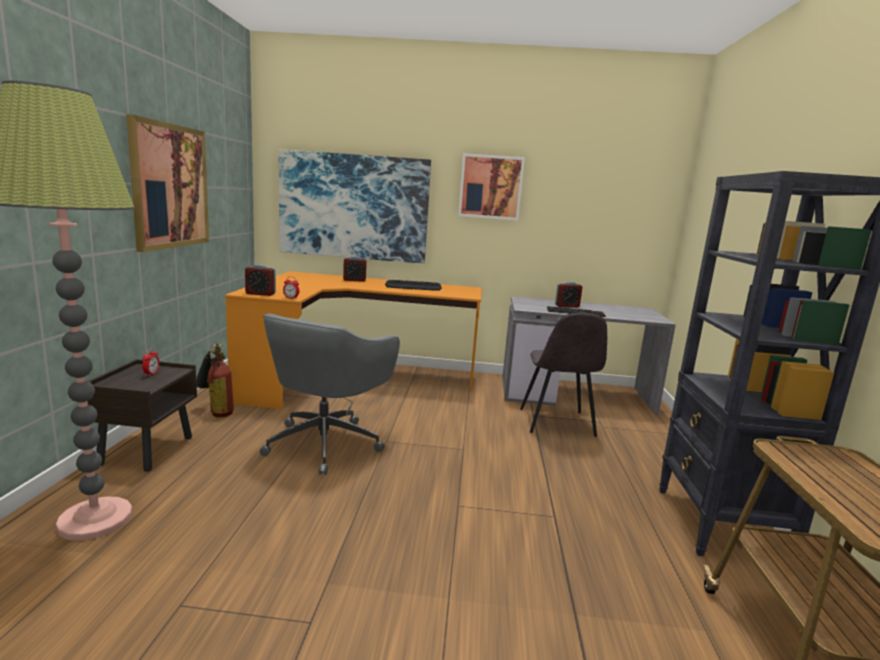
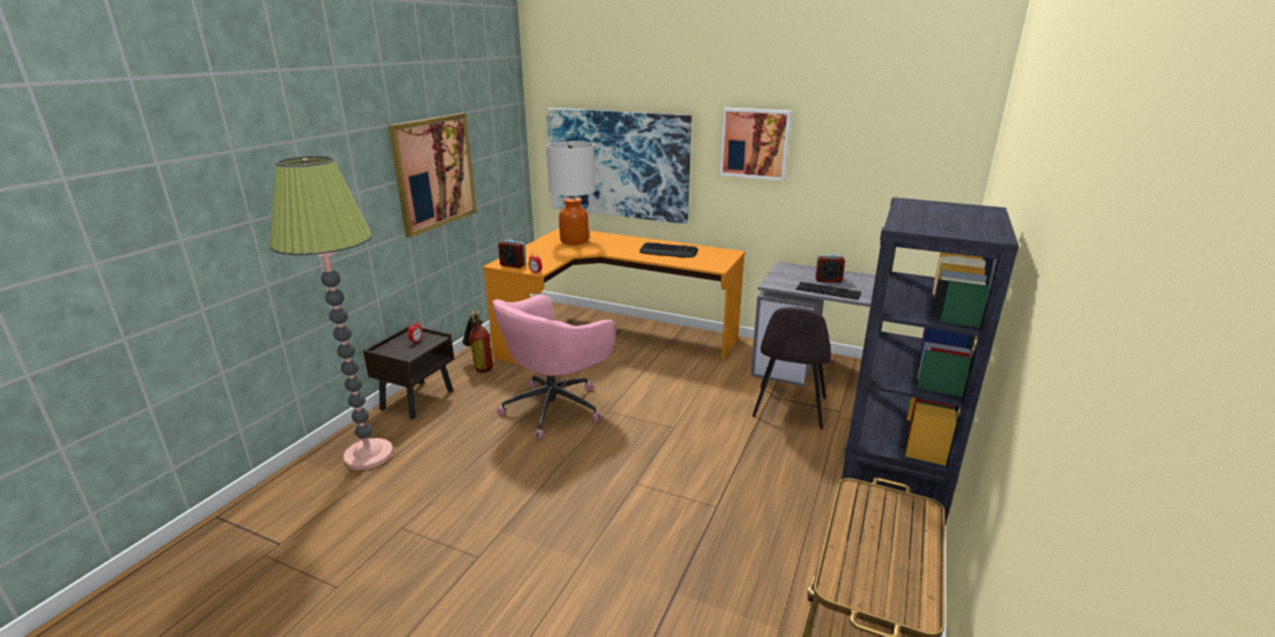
camera: 20 degrees right, 10 degrees up
grey office chair [259,314,400,475] -> pink office chair [492,295,616,439]
alarm clock [343,256,367,282] -> none
none -> table lamp [546,141,596,245]

